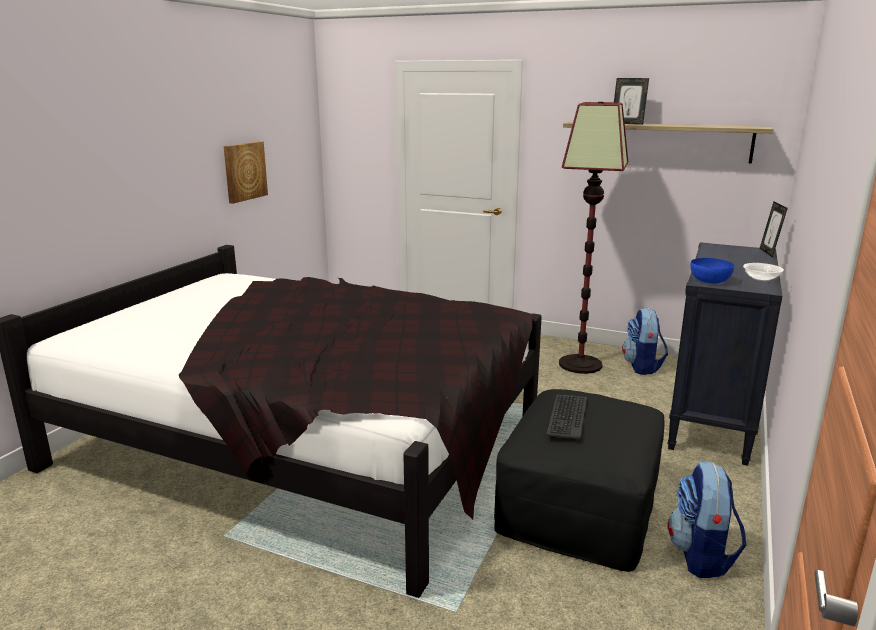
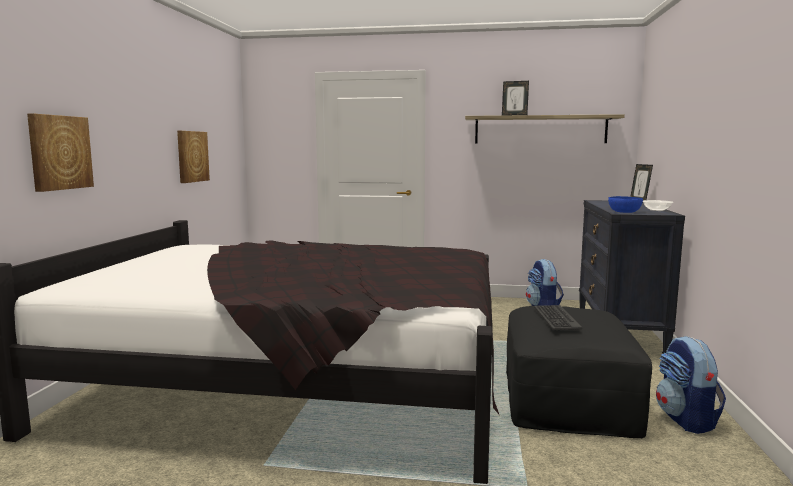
camera: 15 degrees left, 10 degrees down
floor lamp [559,102,628,374] -> none
none -> picture [27,113,94,192]

